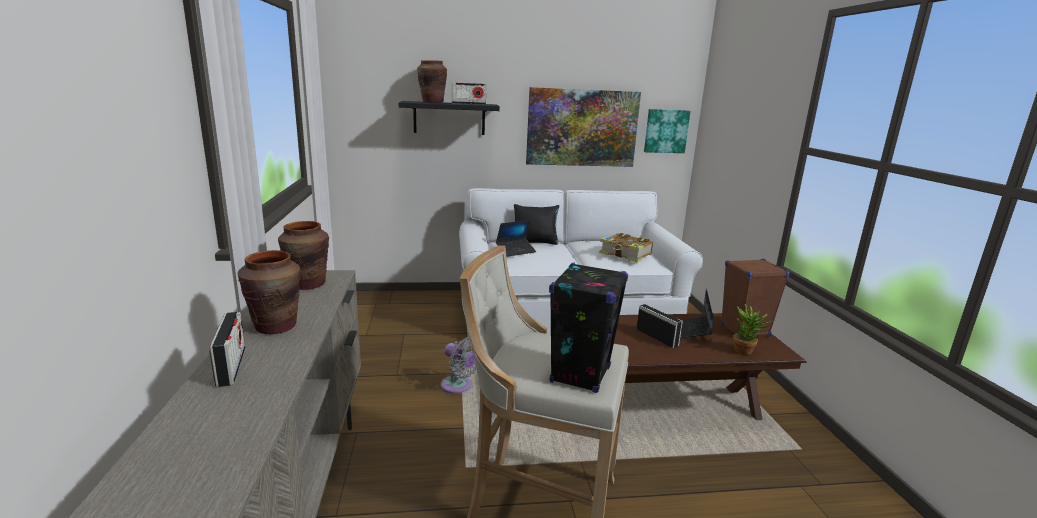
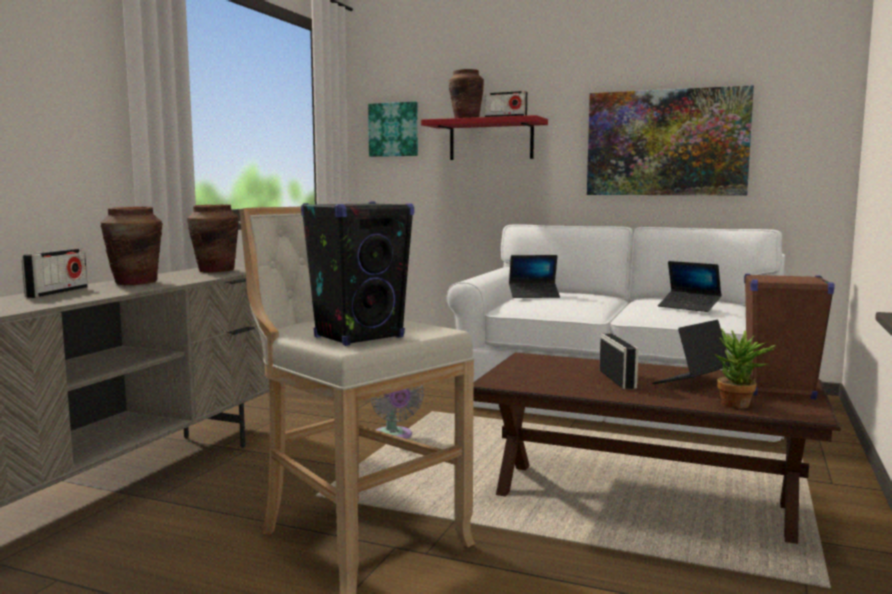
camera: 30 degrees right, 10 degrees down
black shelf [399,101,500,135] -> red shelf [421,115,548,160]
black pillow [514,204,559,245] -> none
book [599,233,653,262] -> laptop [658,261,722,312]
picture [644,109,690,153] -> picture moved to [368,102,418,157]

